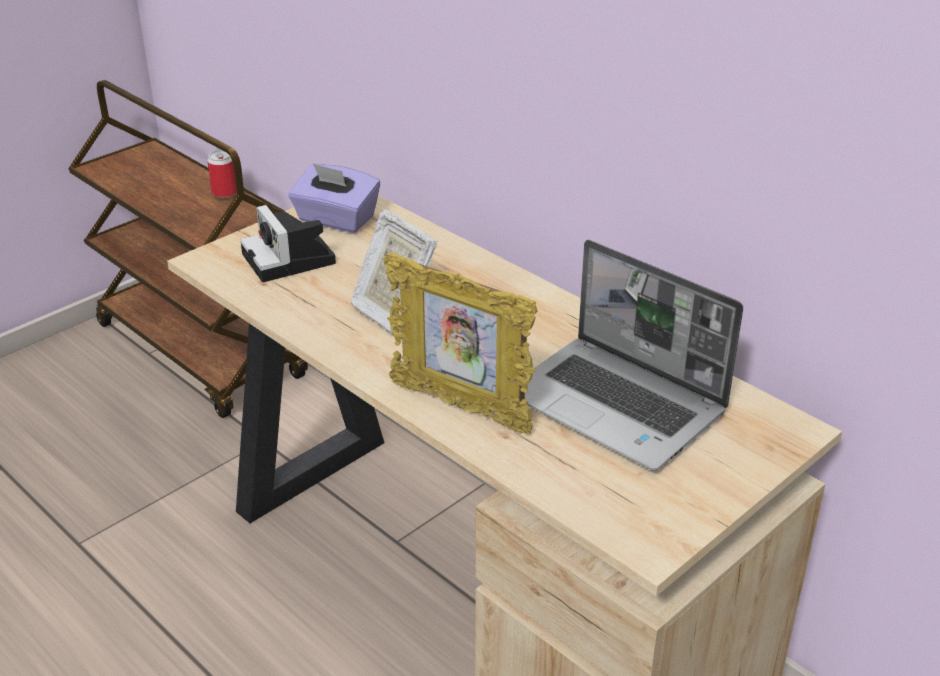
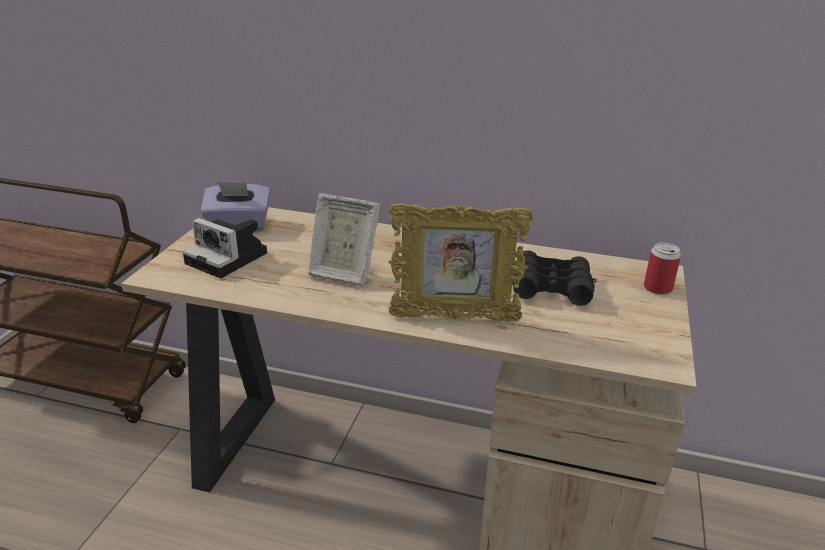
camera: 30 degrees left, 5 degrees down
can [207,150,237,198] -> can moved to [644,242,681,295]
laptop [525,240,743,471] -> black binoculars [512,250,597,306]

